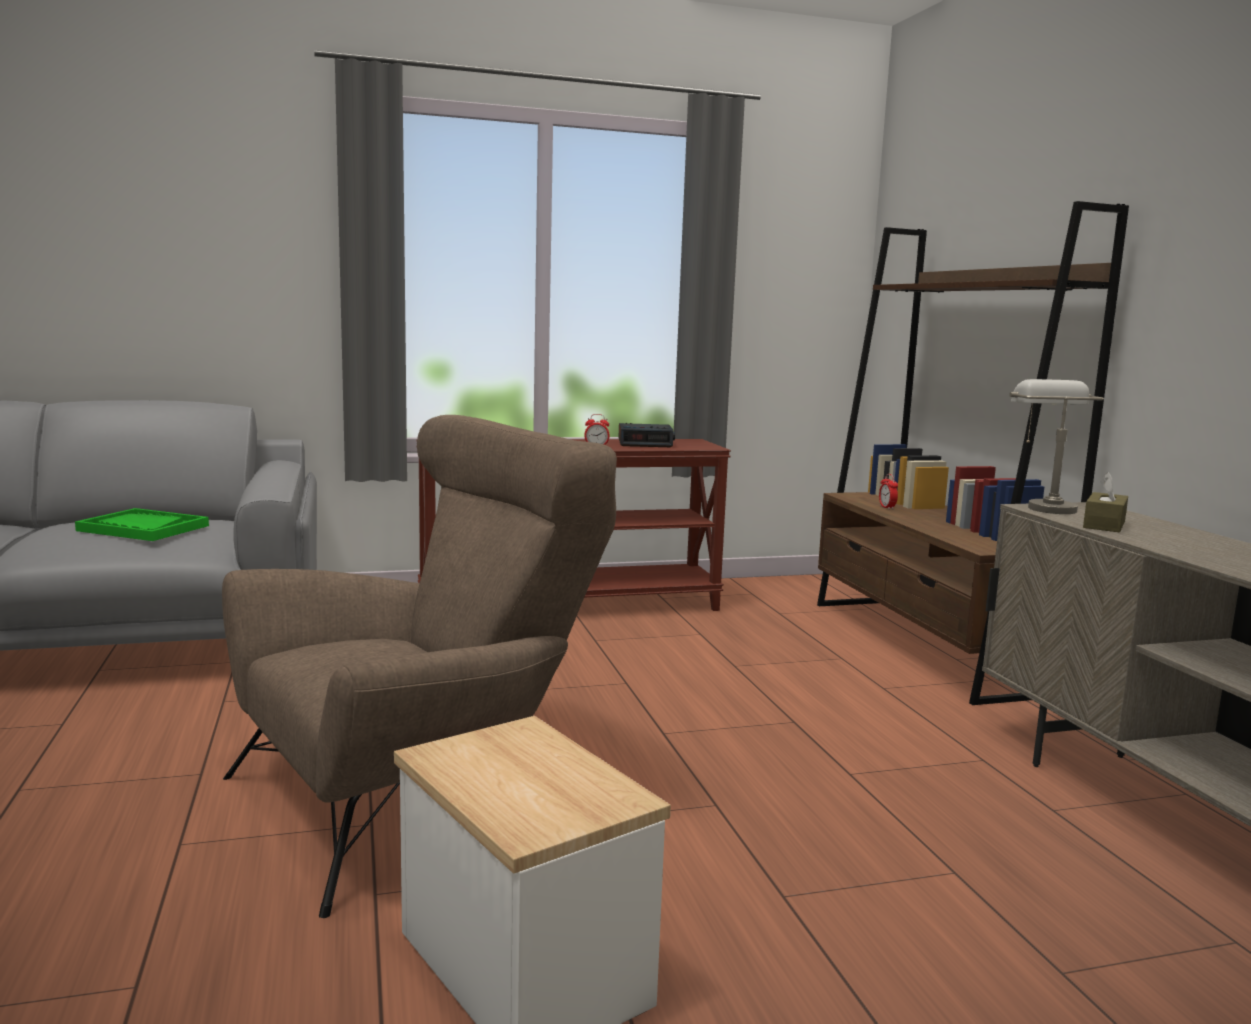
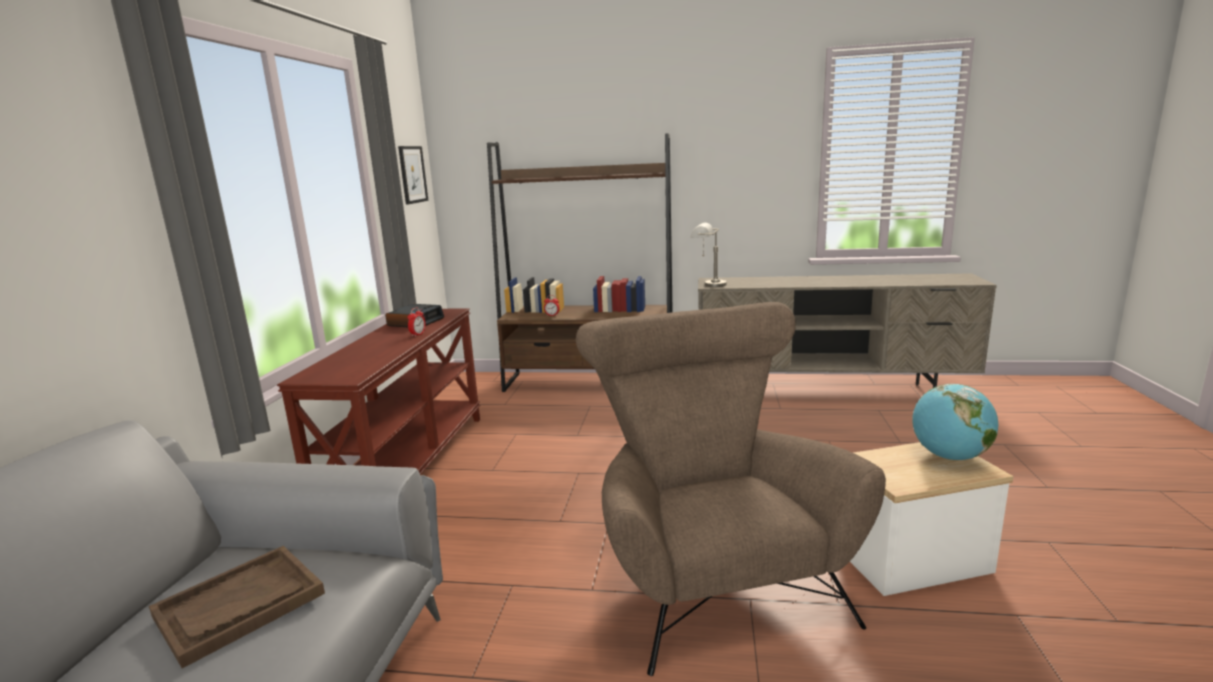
camera: 65 degrees left, 5 degrees up
green tray [75,508,209,541] -> brown tray [149,546,325,668]
brown tissue box [1083,472,1128,532] -> none
none -> picture [398,146,428,205]
none -> globe [912,384,998,460]

